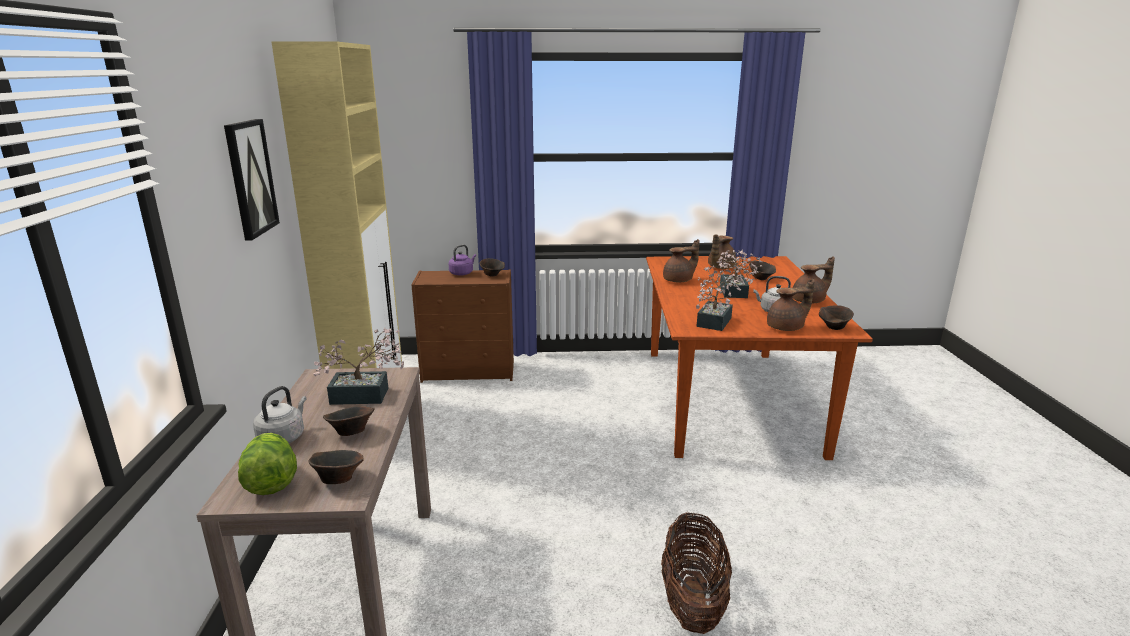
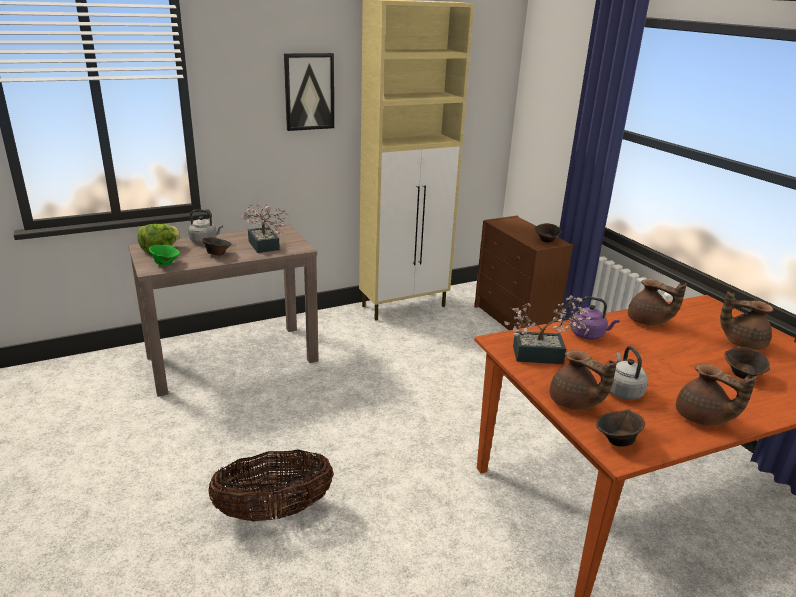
camera: 65 degrees right, 5 degrees up
brown bowl [309,450,364,484] -> green bowl [149,245,180,266]
purple kettle [449,244,476,276] -> purple kettle moved to [571,296,619,340]
potted plant [716,250,762,298] -> none

